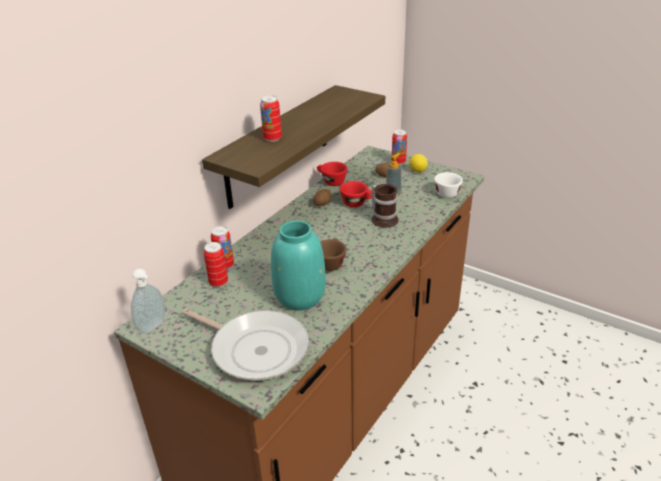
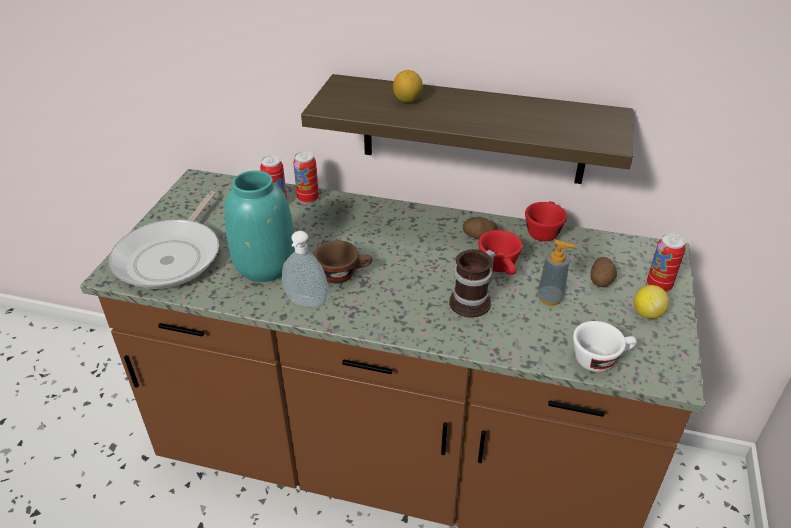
camera: 70 degrees right, 5 degrees up
soap dispenser [131,269,165,334] -> soap dispenser moved to [282,231,328,308]
can [260,95,282,142] -> lemon [393,70,423,103]

